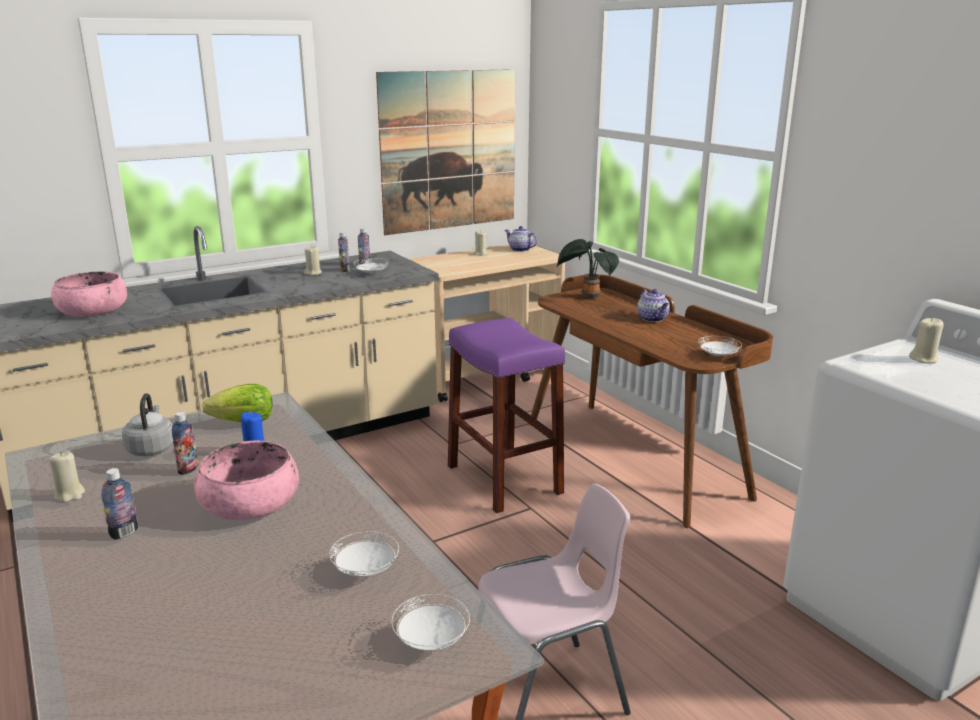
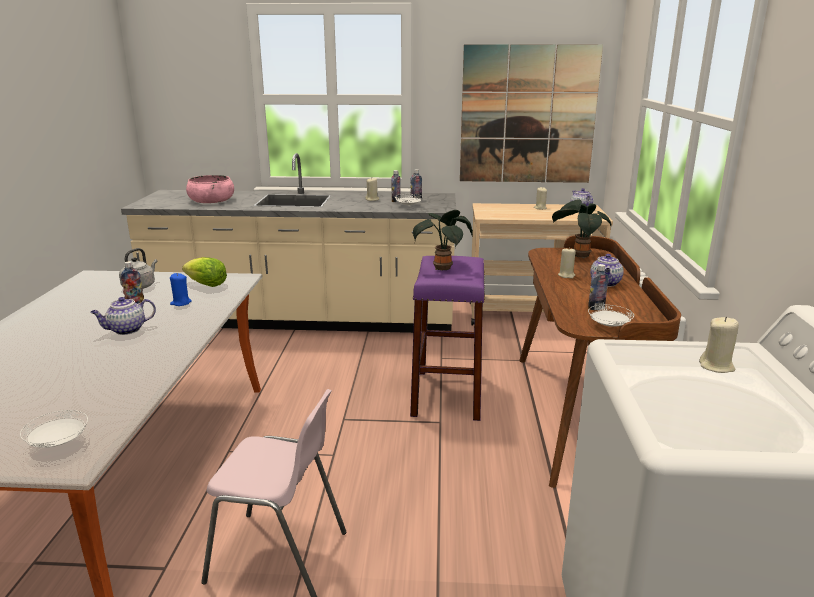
camera: 35 degrees right, 0 degrees up
beige candle [49,451,85,502] -> beige candle moved to [558,247,576,278]
bottle [102,468,138,540] -> bottle moved to [588,264,609,310]
pink bowl [194,440,299,521] -> teapot [90,297,156,335]
white plate [329,531,399,576] -> none
none -> potted plant [413,210,473,270]

